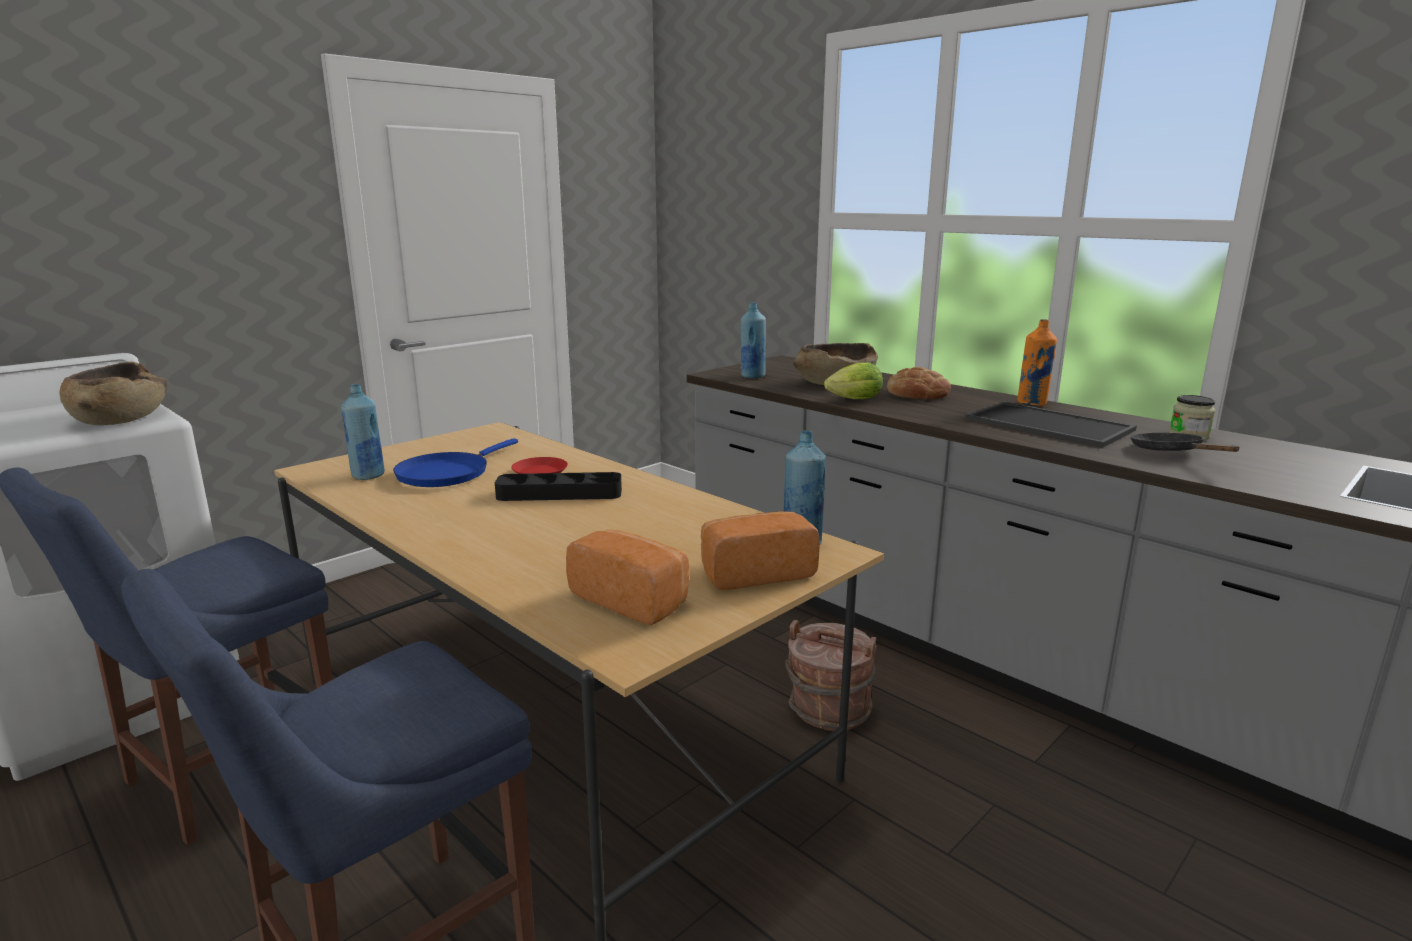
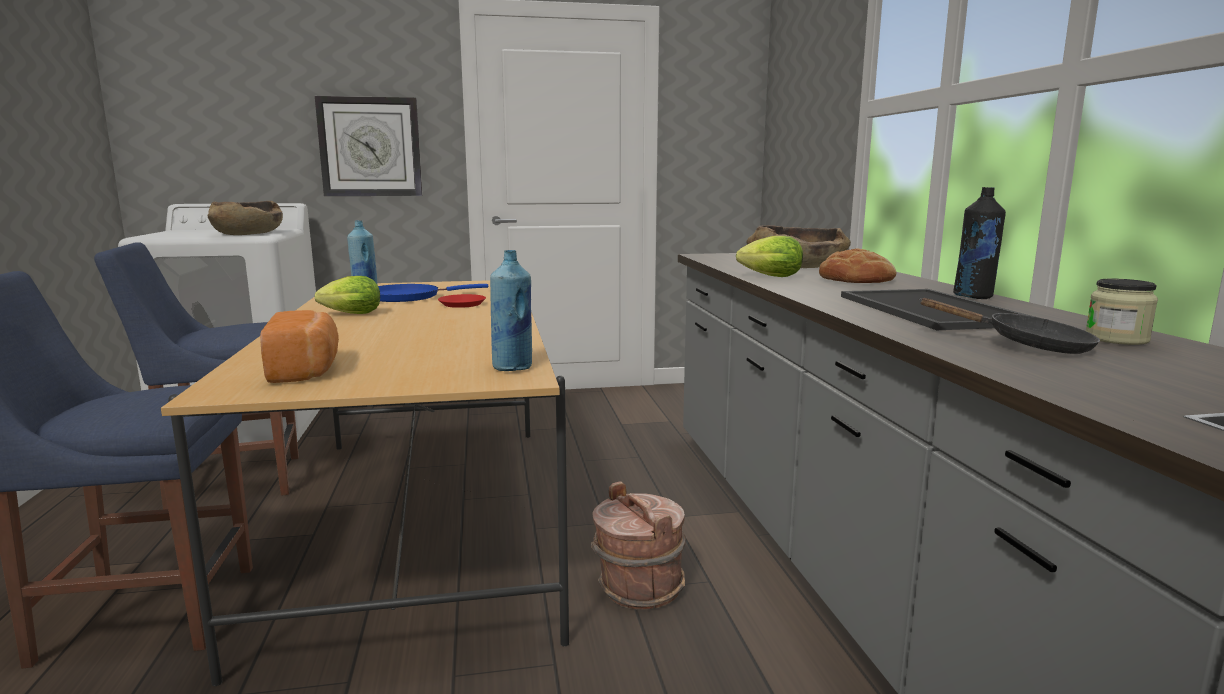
camera: 35 degrees right, 5 degrees down
black tray [495,472,622,501] -> none
bread [701,511,820,590] -> none
blue bottle [741,302,766,378] -> none
orange bottle [1018,319,1057,406] -> black bottle [953,187,1006,299]
black frying pan [1130,433,1240,452] -> black frying pan turned 105 degrees clockwise [919,298,1100,354]
none -> wall clock [315,96,422,196]
none -> lettuce [315,276,380,314]

